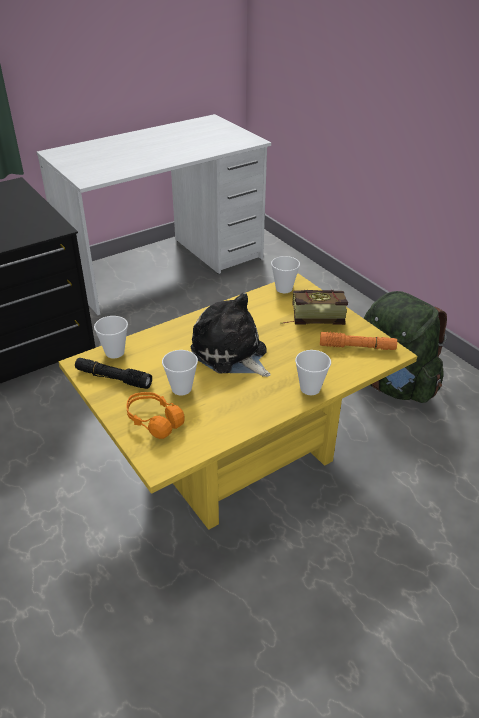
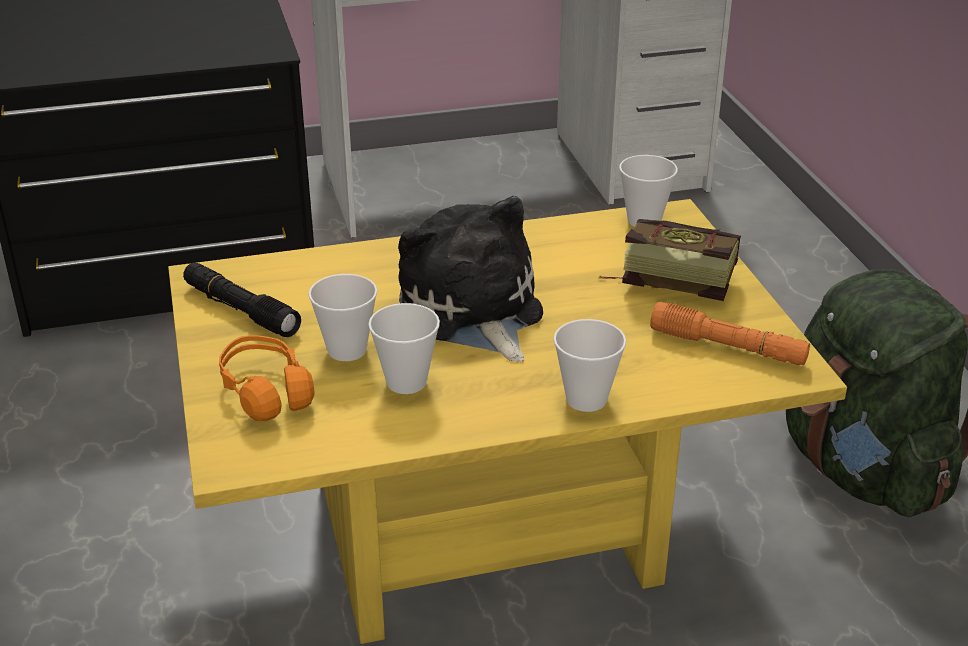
camera: 20 degrees right, 5 degrees down
cup [94,316,128,358] -> cup moved to [368,303,440,394]

